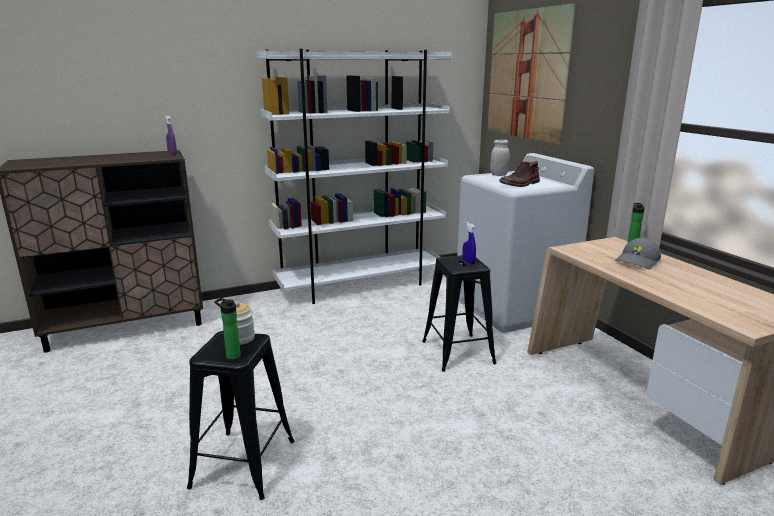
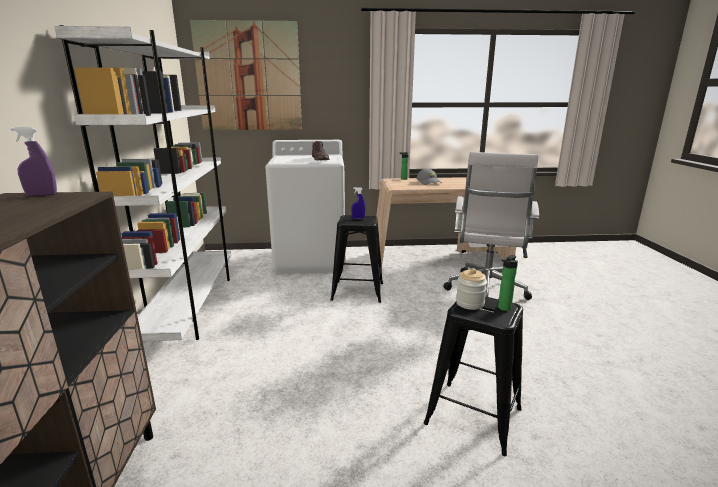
camera: 70 degrees left, 0 degrees up
white jar [490,140,510,176] -> none
none -> white office chair [443,152,539,300]

